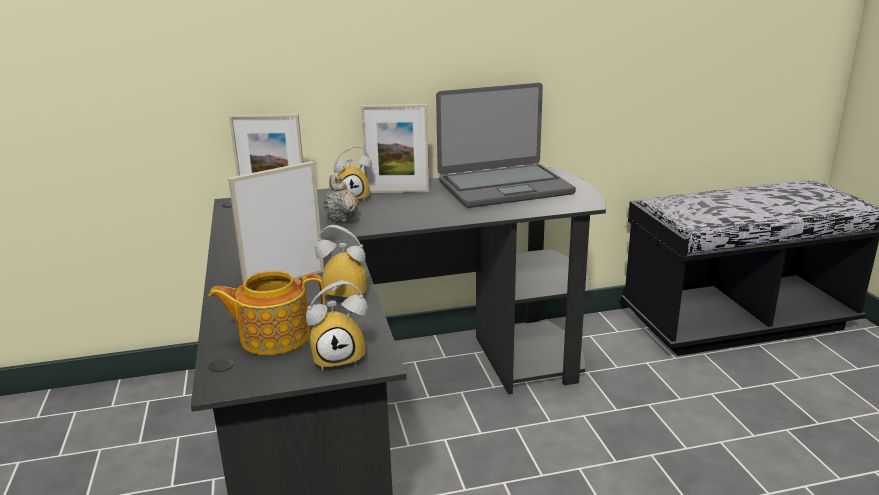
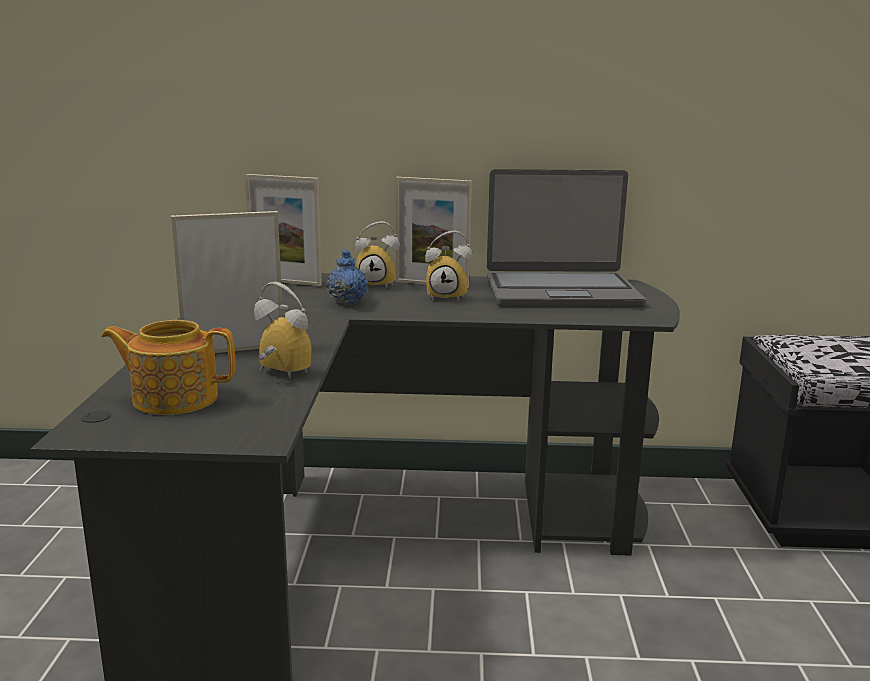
camera: 15 degrees right, 5 degrees down
alarm clock [306,281,368,371] -> alarm clock moved to [425,231,472,302]
beige teapot [323,175,359,222] -> blue teapot [327,249,368,304]

